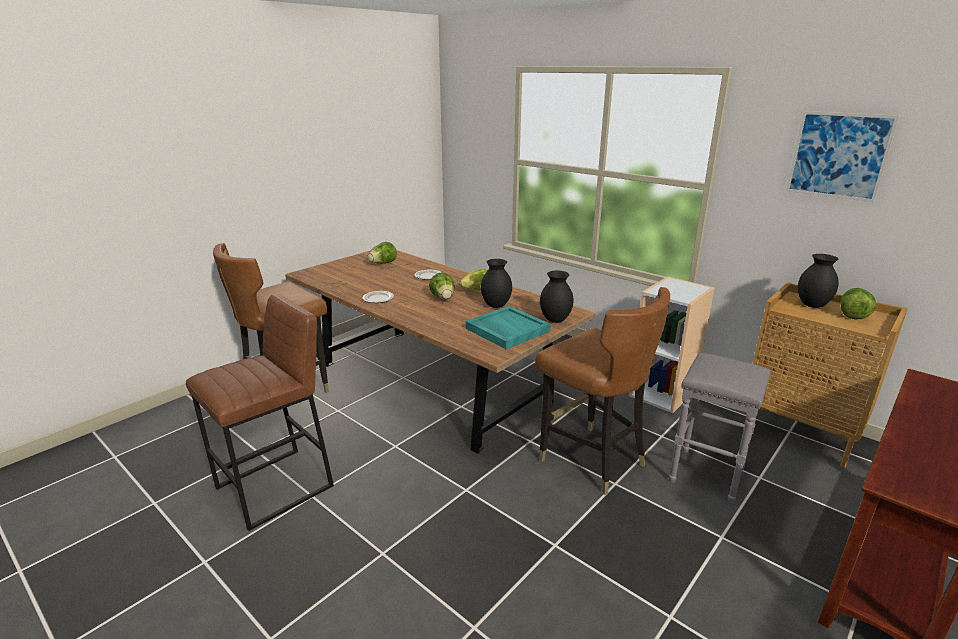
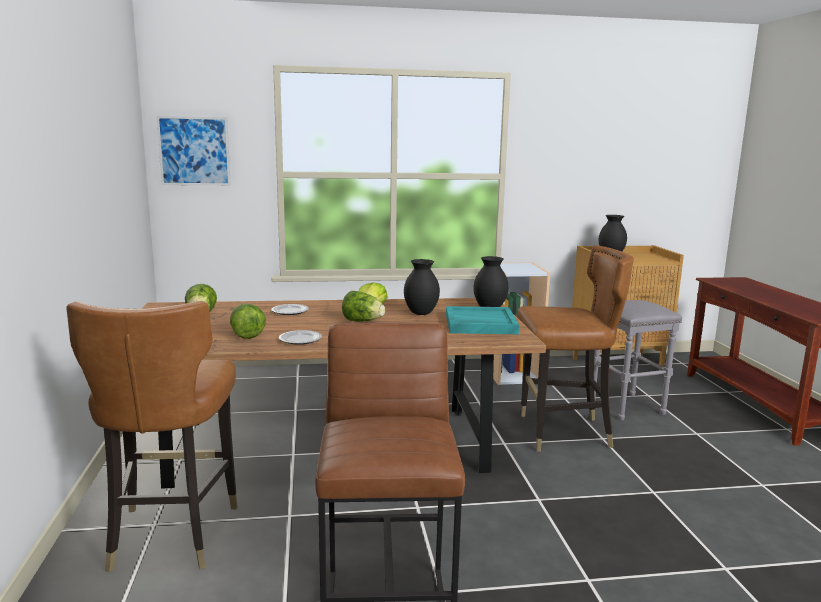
camera: 50 degrees left, 10 degrees down
picture [786,111,900,202] -> picture moved to [156,116,231,186]
lettuce [840,288,876,320] -> lettuce moved to [230,304,266,339]

